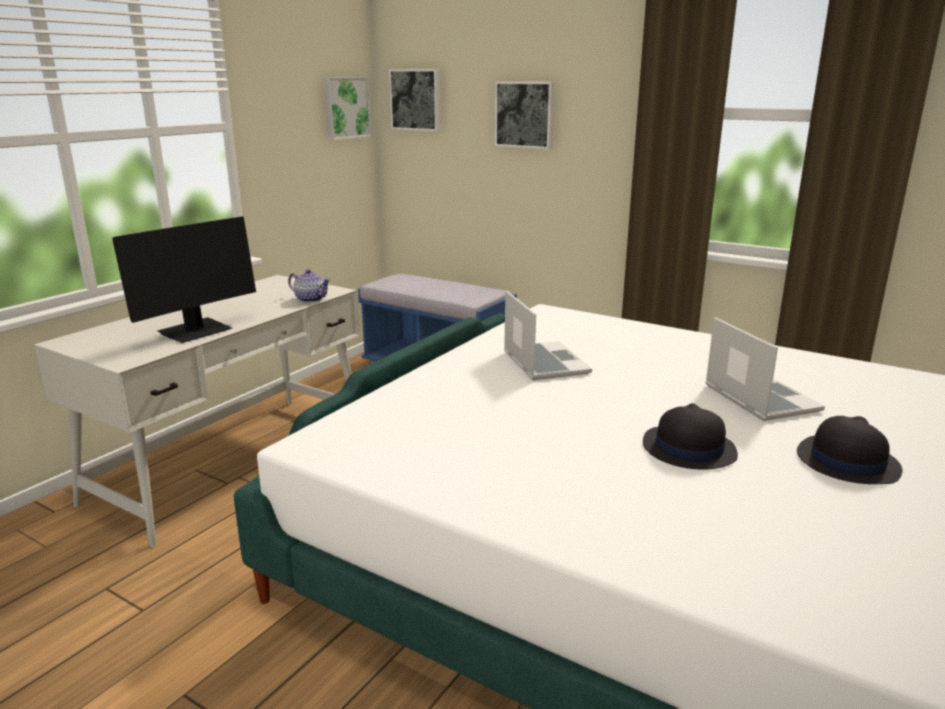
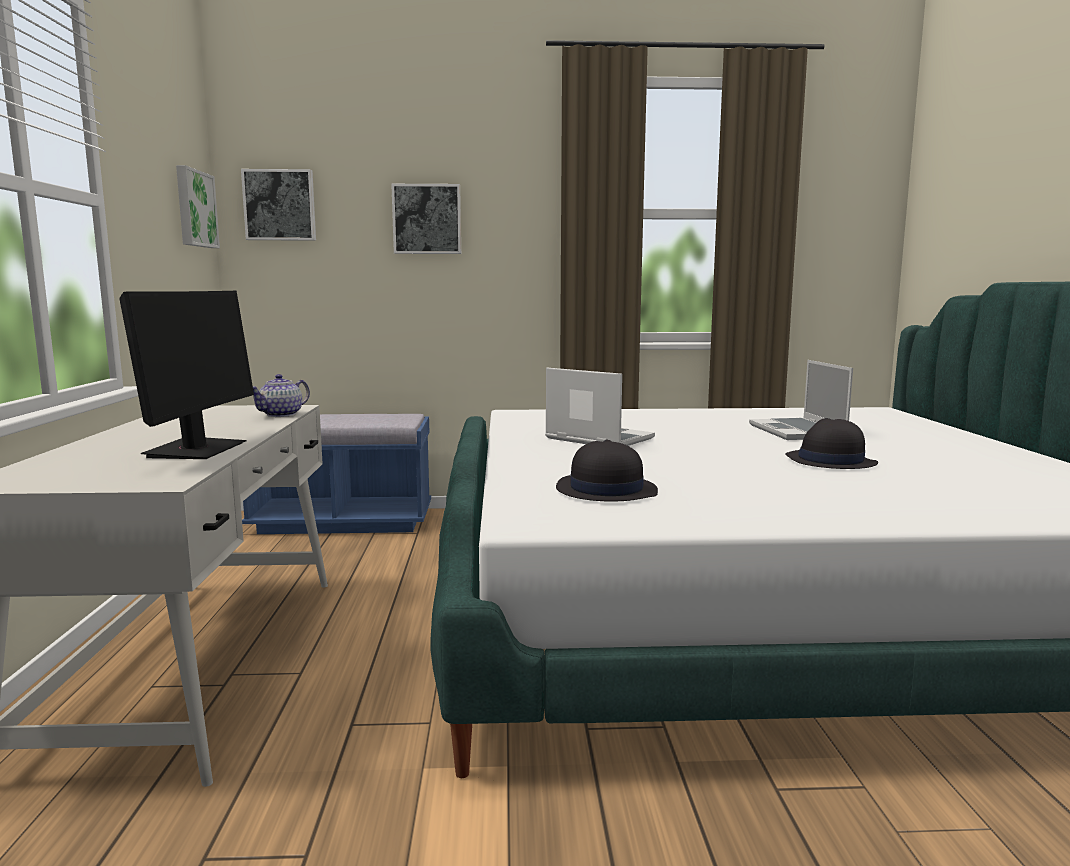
camera: 35 degrees left, 10 degrees down
teapot [288,269,331,303] -> teapot turned 135 degrees clockwise [253,374,310,417]
laptop [705,317,825,421] -> laptop turned 135 degrees counterclockwise [749,360,853,440]
black hat [797,416,903,484] -> black hat moved to [556,439,658,502]

